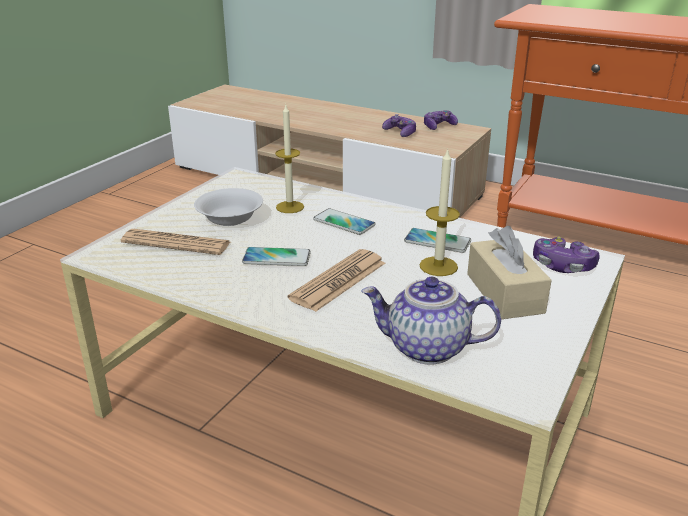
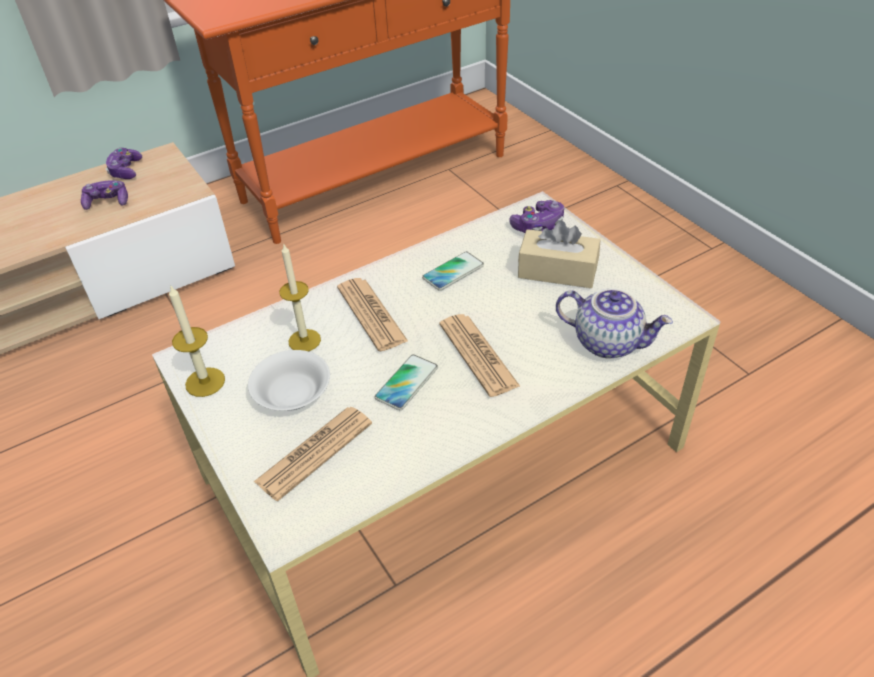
camera: 60 degrees left, 15 degrees up
phone [313,208,376,235] -> newspaper [337,278,408,351]
teapot [361,277,501,365] -> teapot turned 105 degrees counterclockwise [556,288,673,358]
candle [420,149,460,276] -> candle moved to [169,284,225,397]

